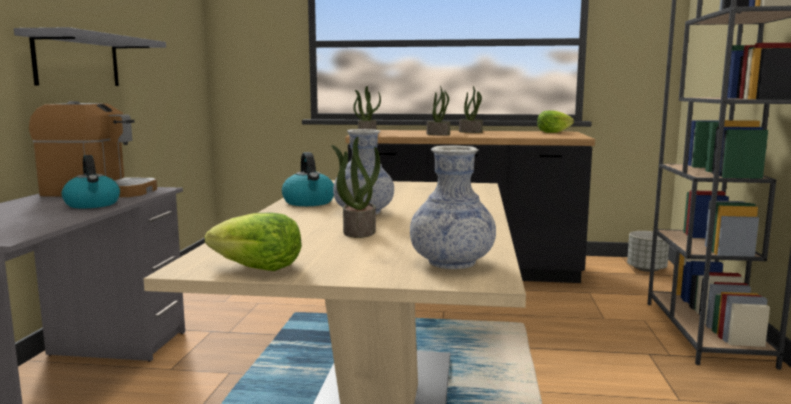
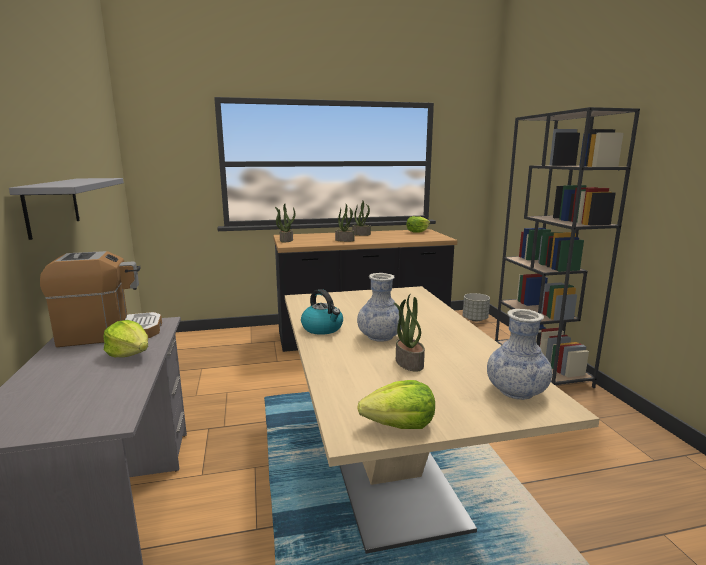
camera: 20 degrees left, 5 degrees up
kettle [62,155,120,208] -> lettuce [103,320,148,357]

